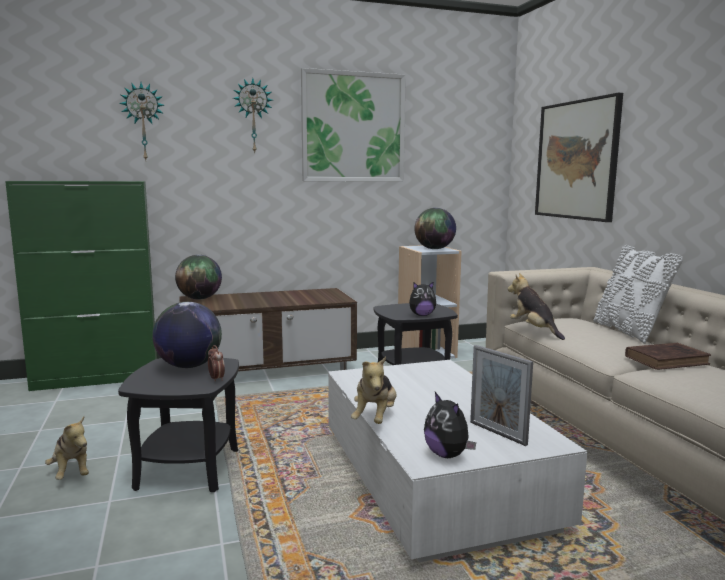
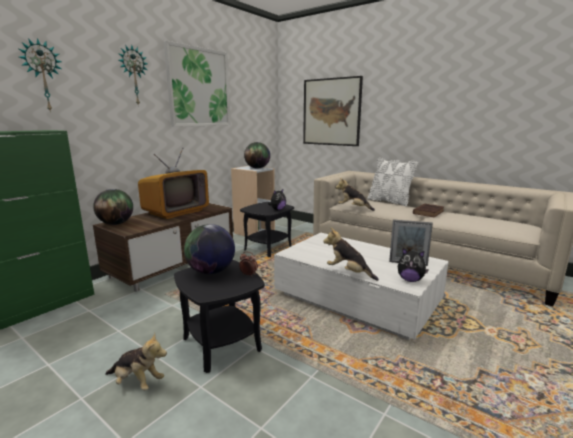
camera: 35 degrees left, 5 degrees up
plush toy [351,357,396,424] -> plush toy turned 150 degrees clockwise [323,228,379,281]
none -> television [138,147,209,219]

